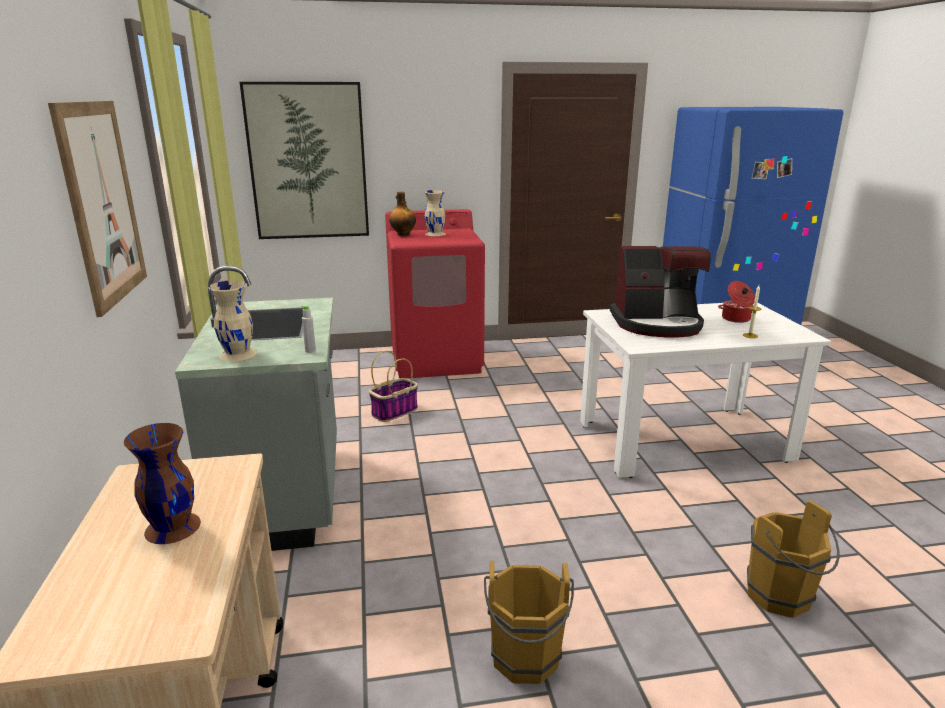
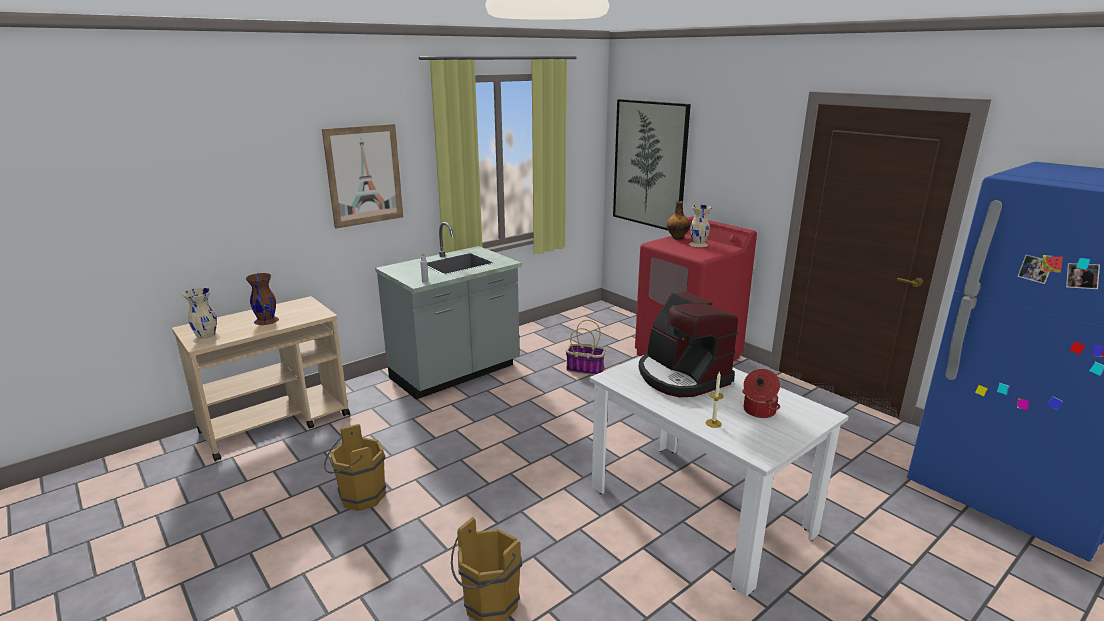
camera: 60 degrees right, 0 degrees up
beige vase [209,280,257,362] -> beige vase moved to [183,288,221,344]

